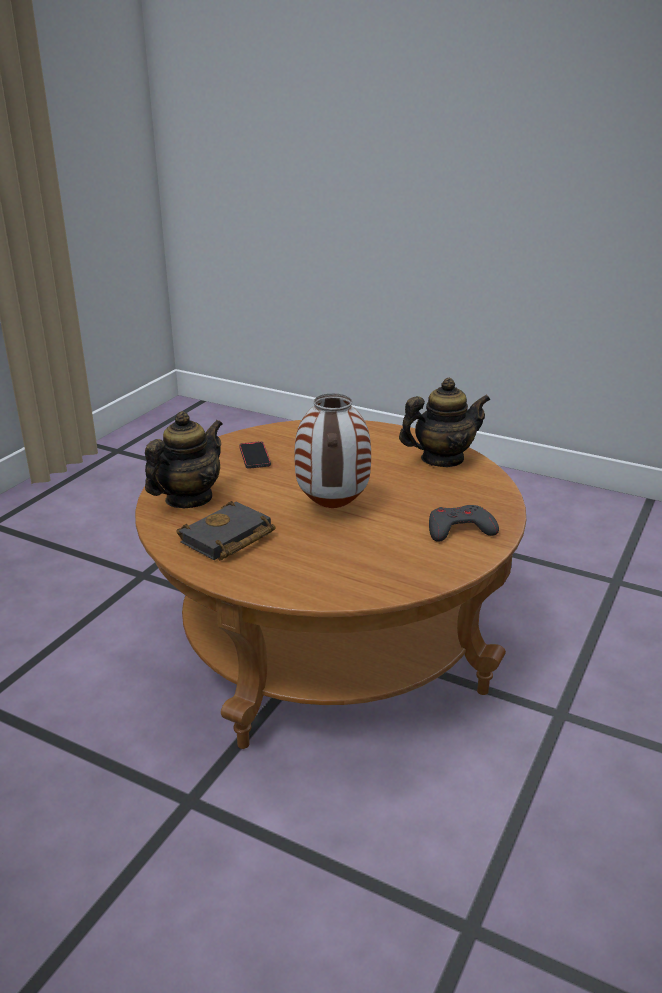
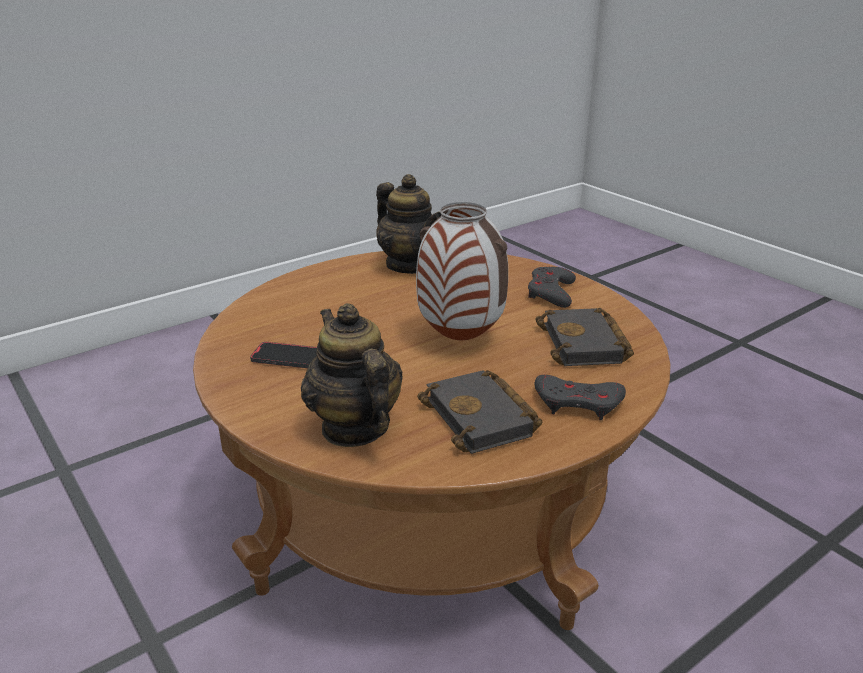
camera: 65 degrees left, 0 degrees up
teapot [399,378,491,467] -> teapot turned 135 degrees clockwise [376,174,441,274]
none -> black book [535,308,634,366]
none -> grey game controller [535,374,626,420]

